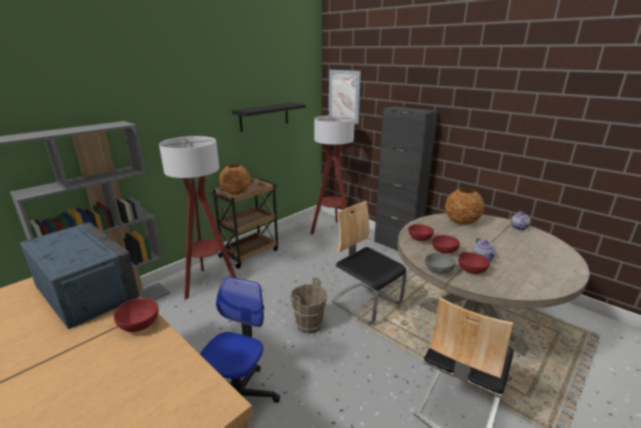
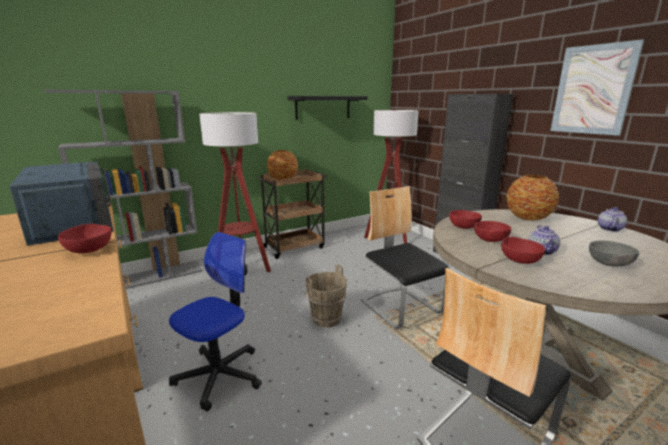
camera: 15 degrees right, 5 degrees down
picture [329,70,361,124] -> picture moved to [550,39,644,136]
grey bowl [425,253,456,274] -> grey bowl moved to [589,241,639,266]

